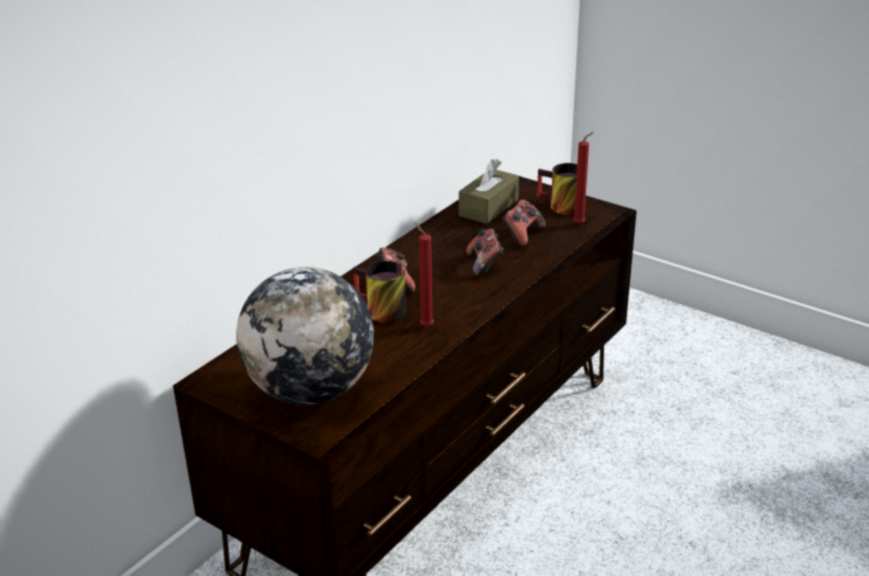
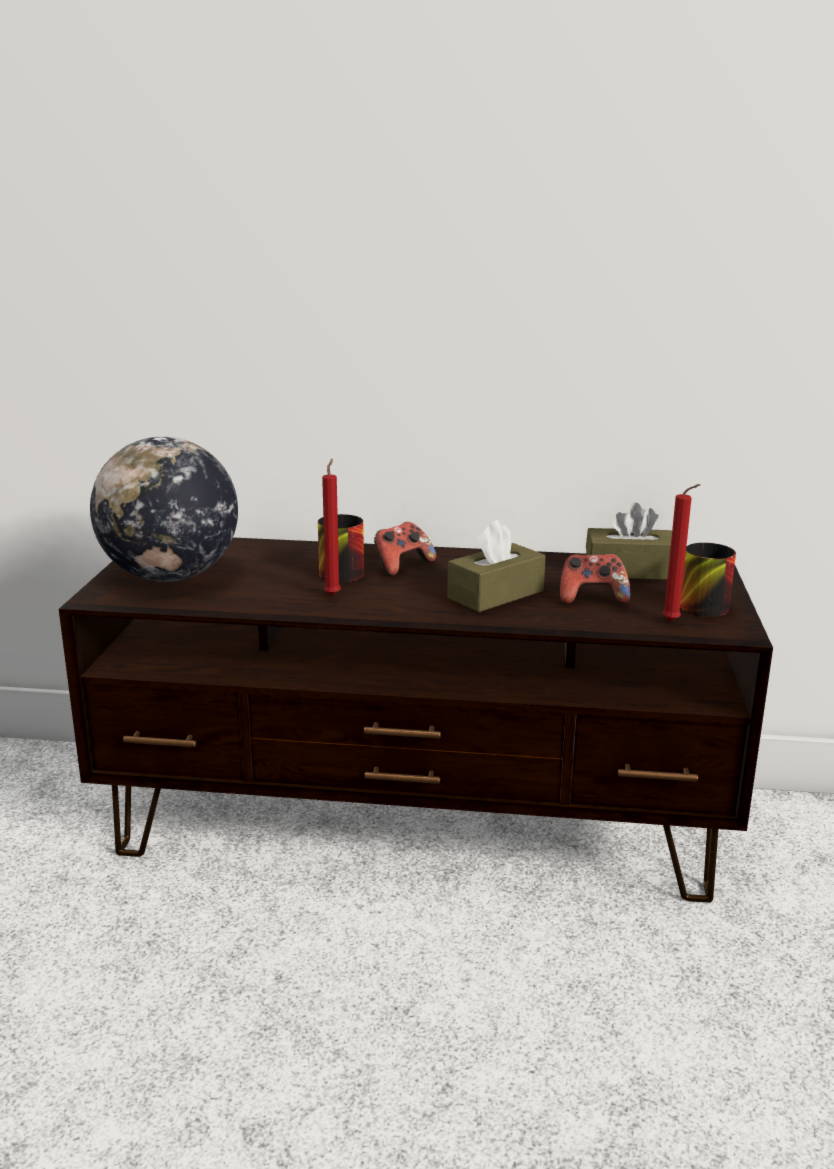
camera: 60 degrees right, 10 degrees down
game controller [466,228,504,276] -> brown tissue box [447,520,546,612]

